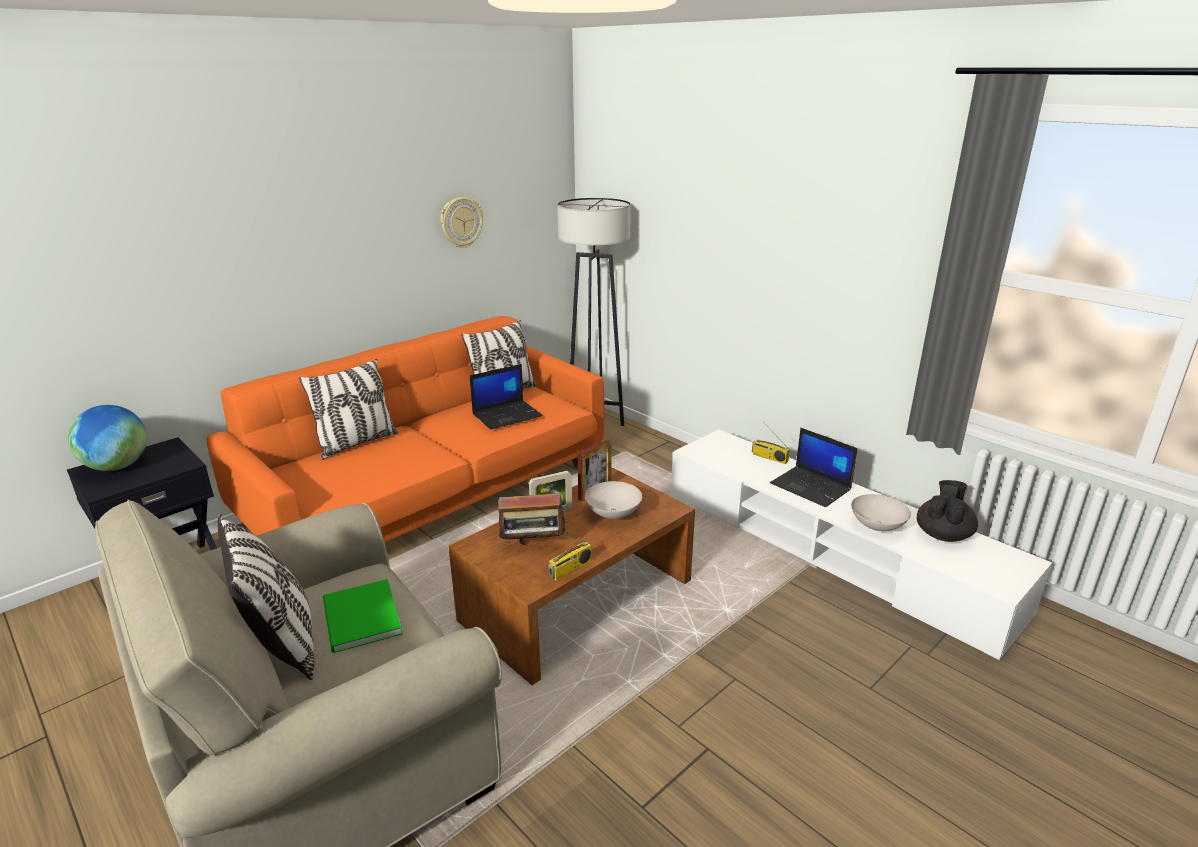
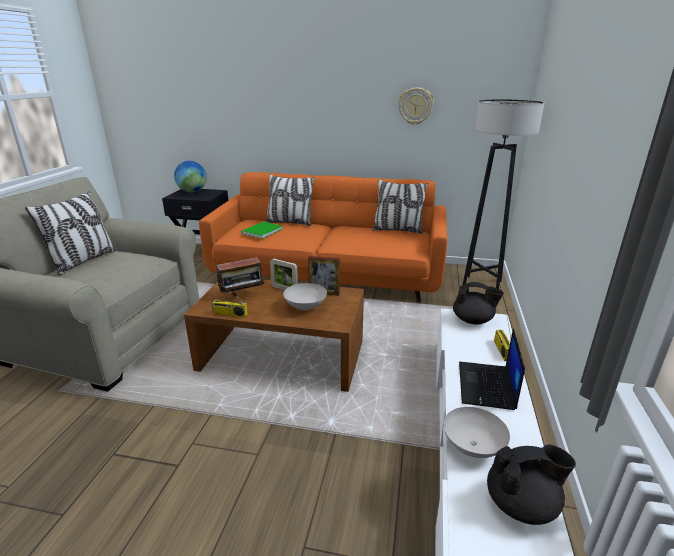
camera: 55 degrees right, 0 degrees up
green book [323,579,402,653] -> green book moved to [241,222,282,239]
laptop [470,364,542,430] -> none
radio [493,484,568,545] -> radio turned 75 degrees counterclockwise [216,257,267,297]
none -> black teapot [453,282,504,325]

